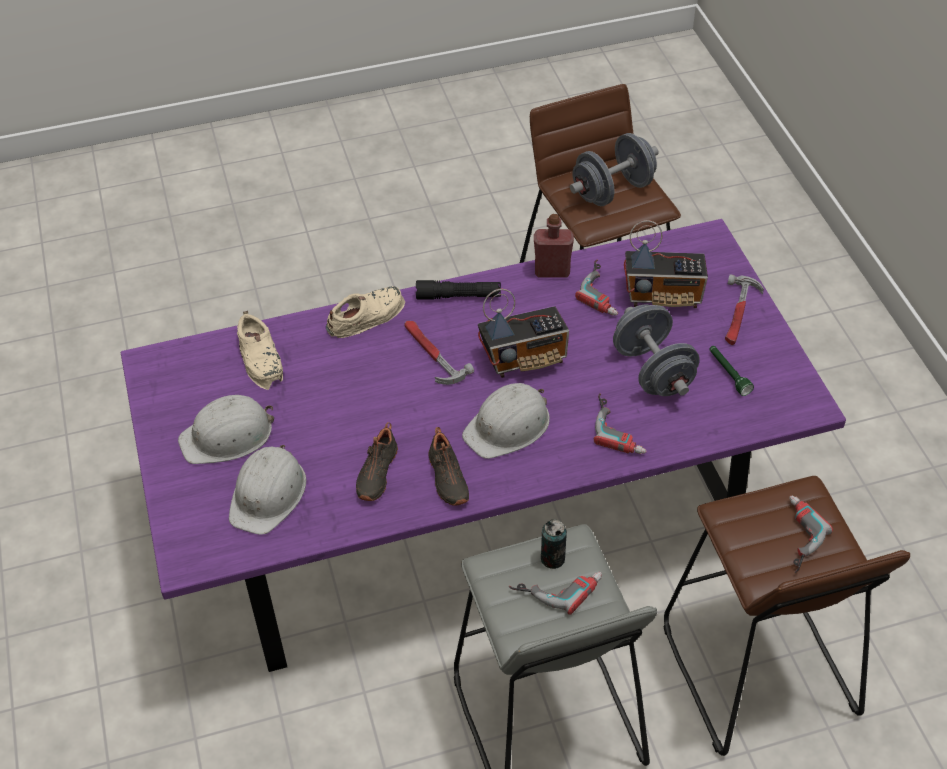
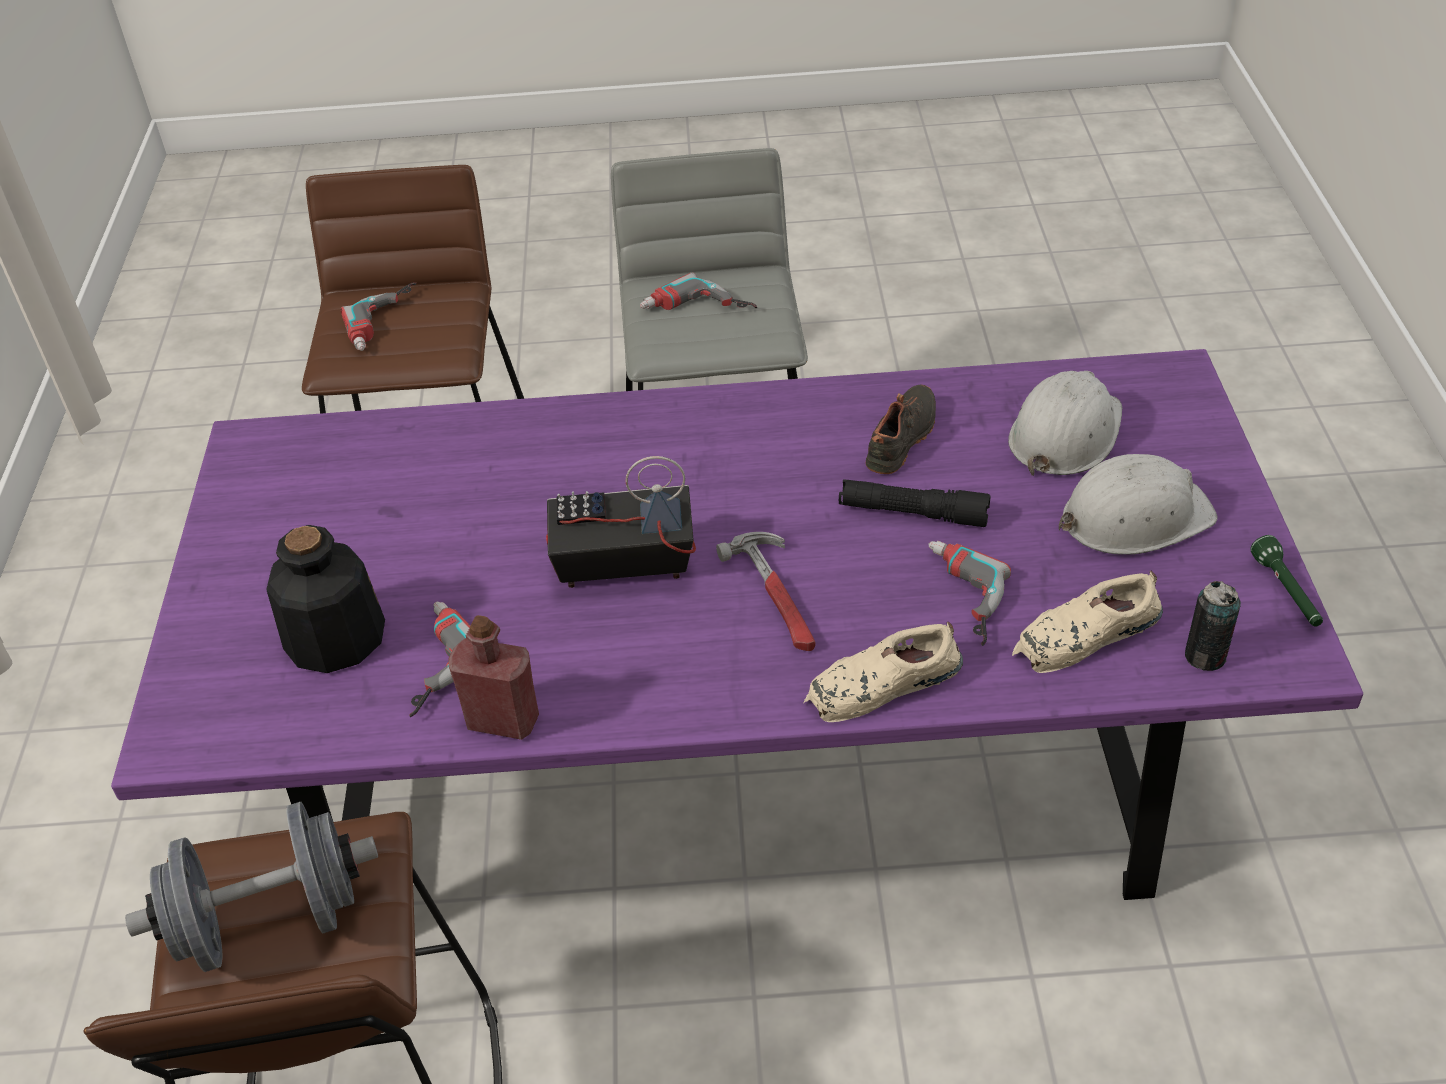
camera: 165 degrees left, 5 degrees down
beige shoe [237,311,283,390] -> beige shoe turned 105 degrees counterclockwise [1012,571,1163,673]
black flashlight [416,280,501,299] -> black flashlight moved to [839,480,991,527]
black shoe [429,427,469,506] -> none
white hard hat [462,383,550,459] -> none
can [541,519,567,569] -> can moved to [1185,581,1241,671]
power drill [594,393,647,454] -> power drill moved to [928,541,1011,646]
grey dumbbell [613,304,700,396] -> none
radio [624,220,708,308] -> bottle [266,525,385,673]
green flashlight [710,346,754,396] -> green flashlight moved to [1250,535,1323,627]
hammer [725,274,764,345] -> none

